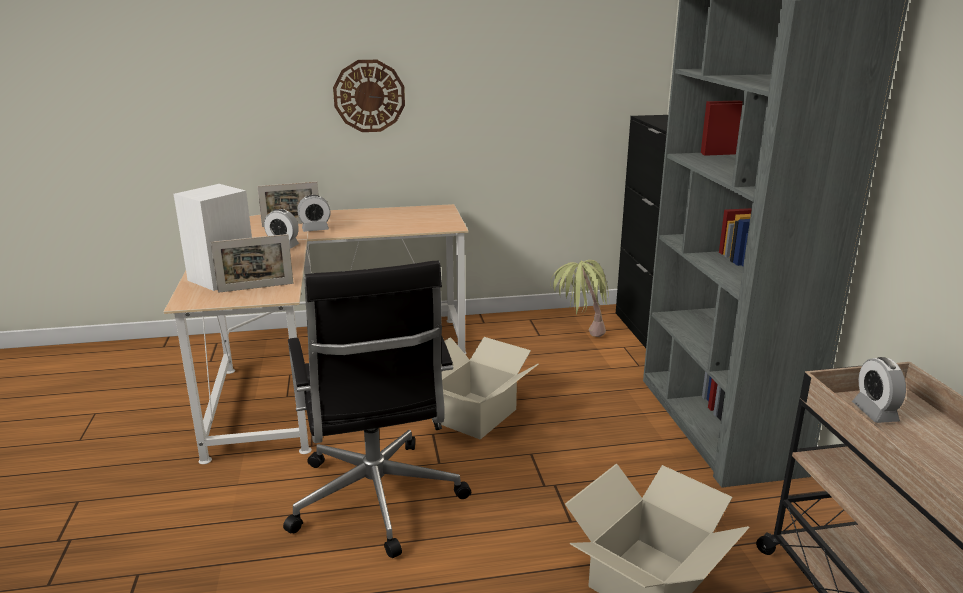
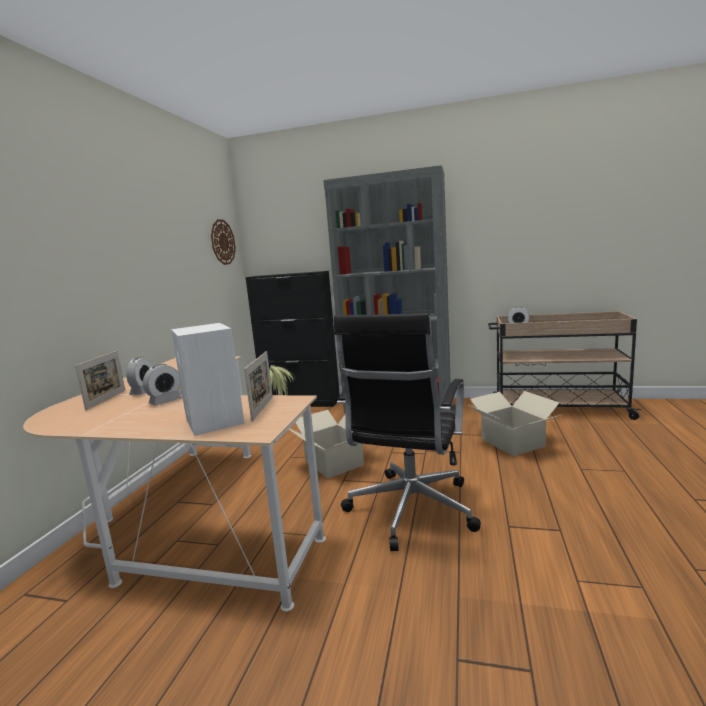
camera: 65 degrees left, 10 degrees down
black office chair [283,260,471,558] -> black office chair turned 105 degrees clockwise [334,313,481,551]
wall clock [333,60,405,132] -> wall clock moved to [211,219,236,265]

